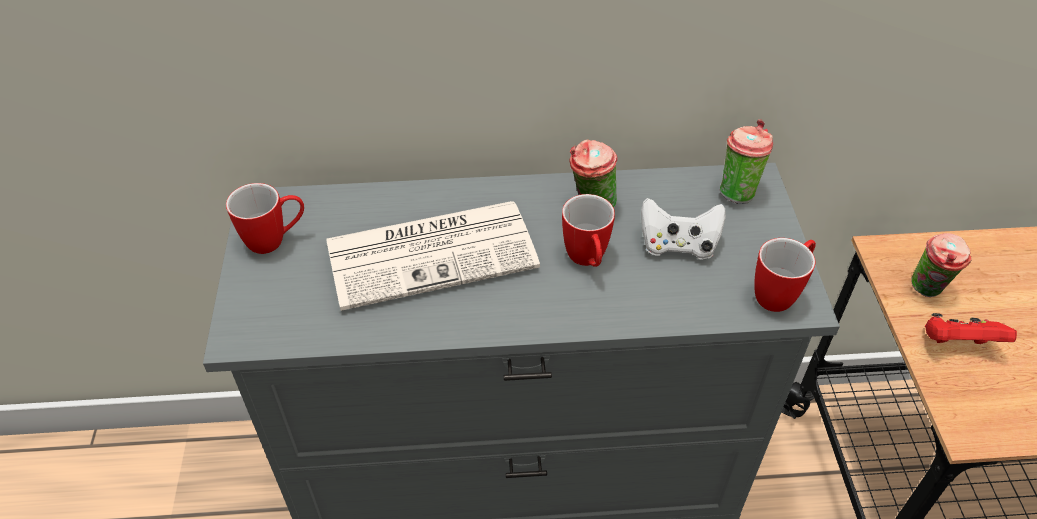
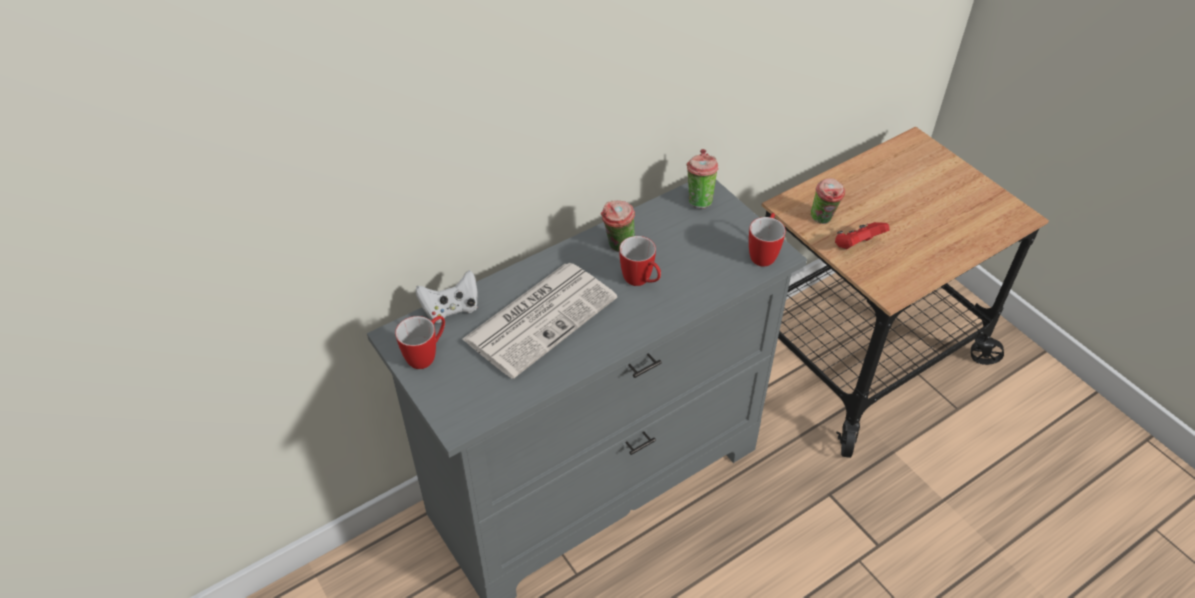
camera: 30 degrees left, 0 degrees up
white game controller [641,198,726,260] -> white game controller moved to [416,270,478,323]

